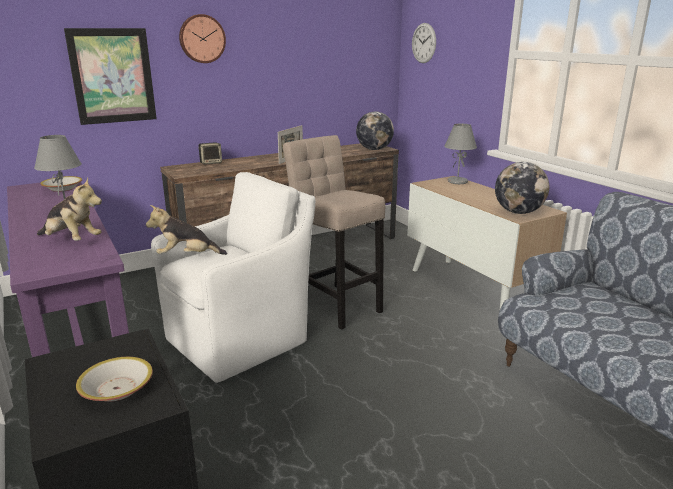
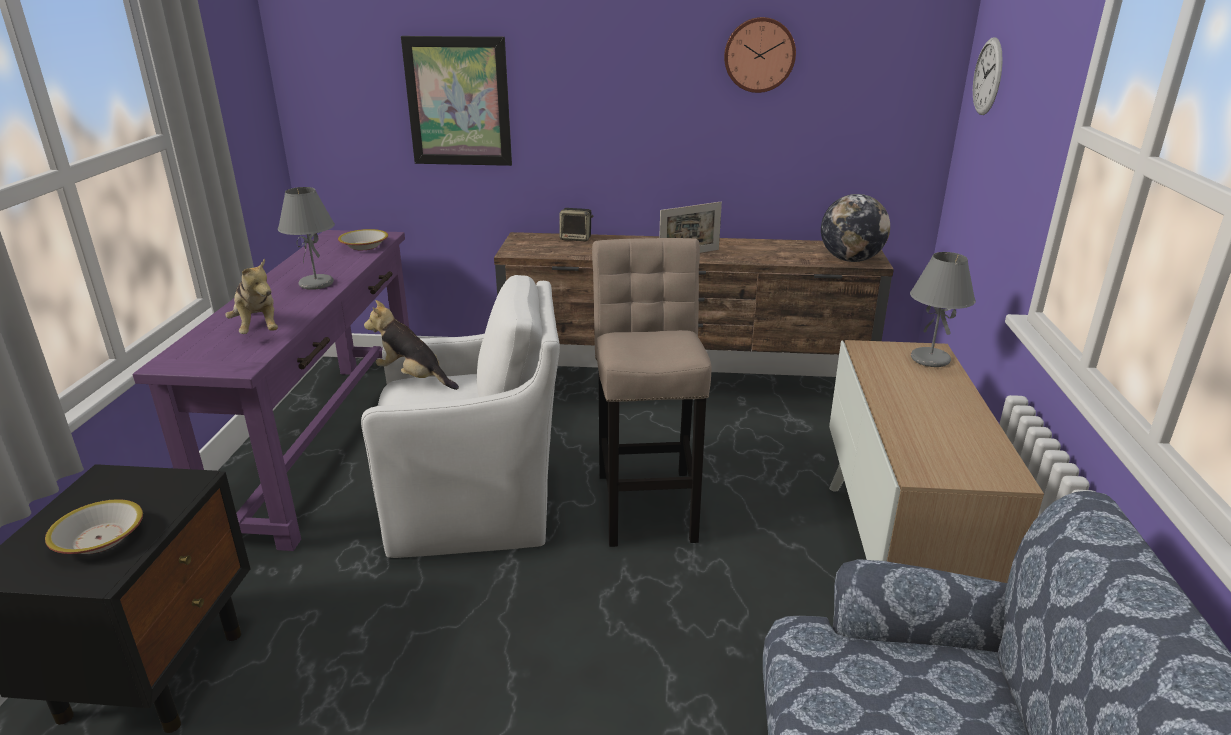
camera: 35 degrees right, 5 degrees up
wall clock [179,14,226,63] -> wall clock moved to [724,17,796,93]
globe [495,162,549,214] -> none

